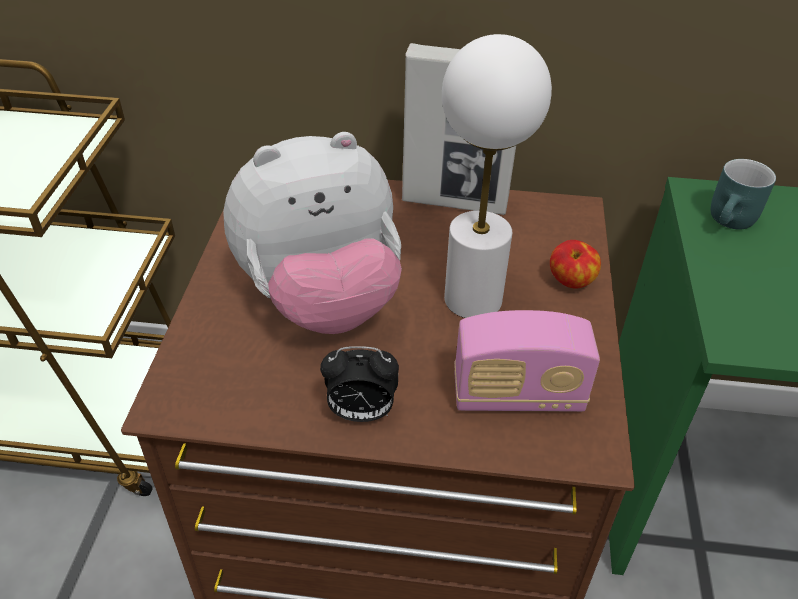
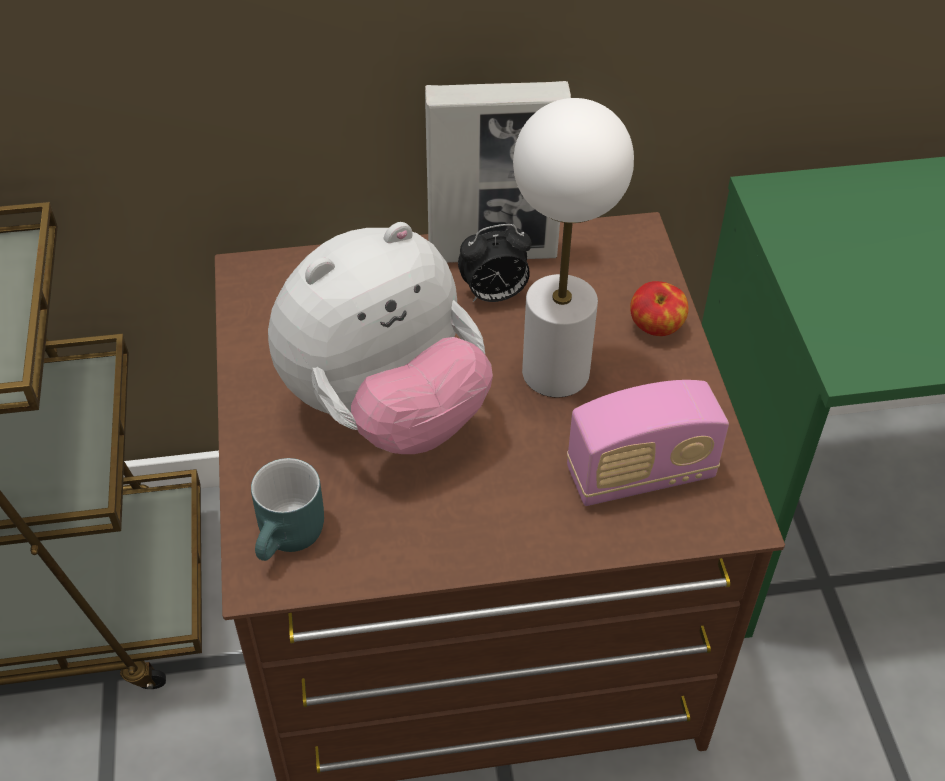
camera: 15 degrees left, 5 degrees up
alarm clock [320,346,399,422] -> alarm clock moved to [458,224,532,302]
turquoise mug [711,159,776,229] -> turquoise mug moved to [251,458,324,561]

